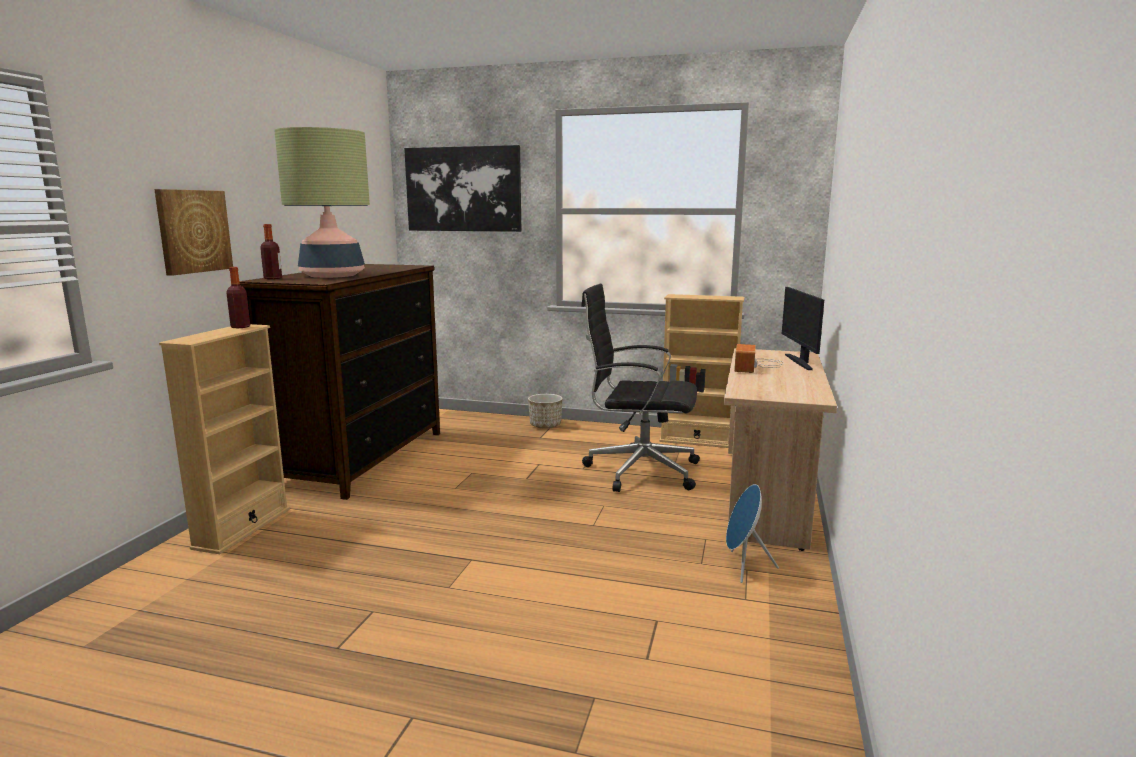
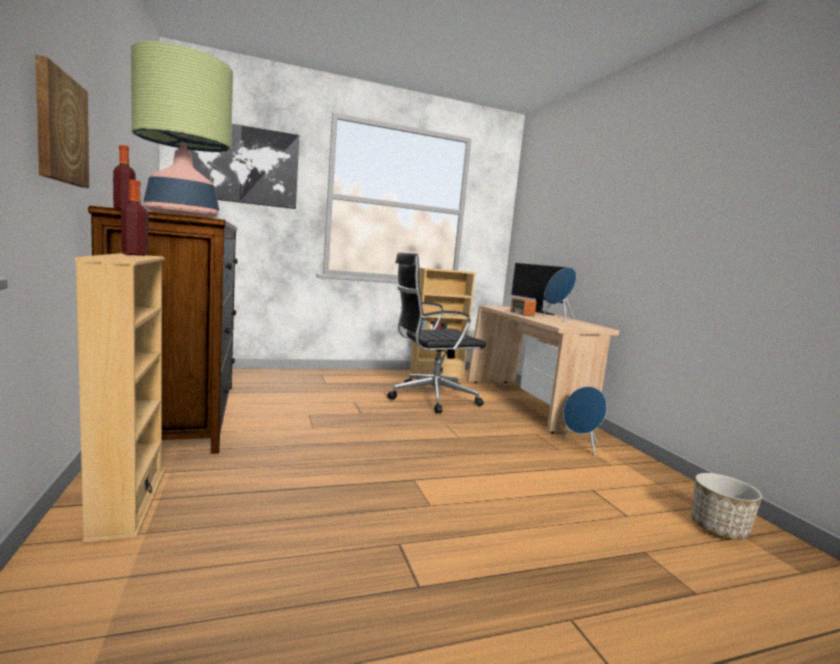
camera: 35 degrees left, 5 degrees down
planter [528,394,563,429] -> planter moved to [691,473,762,540]
none -> blue speaker [543,267,577,321]

